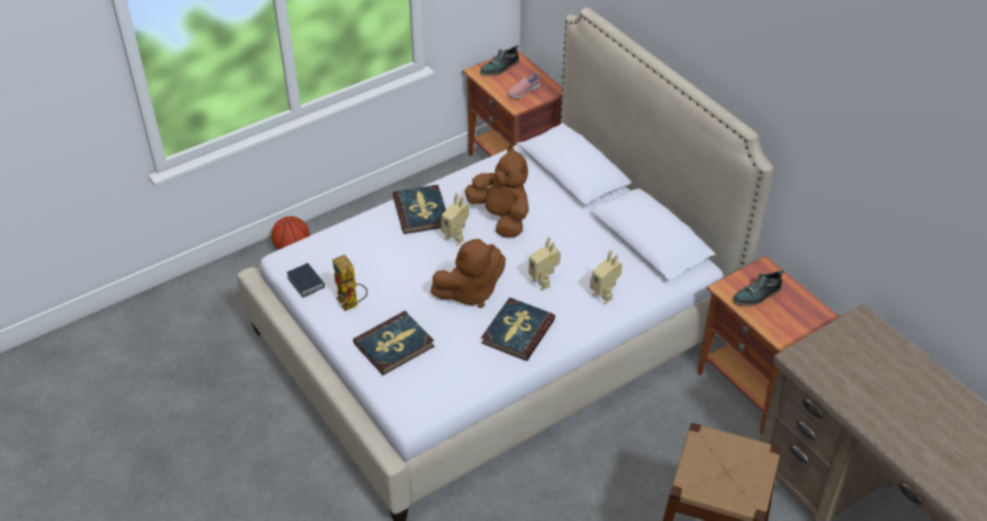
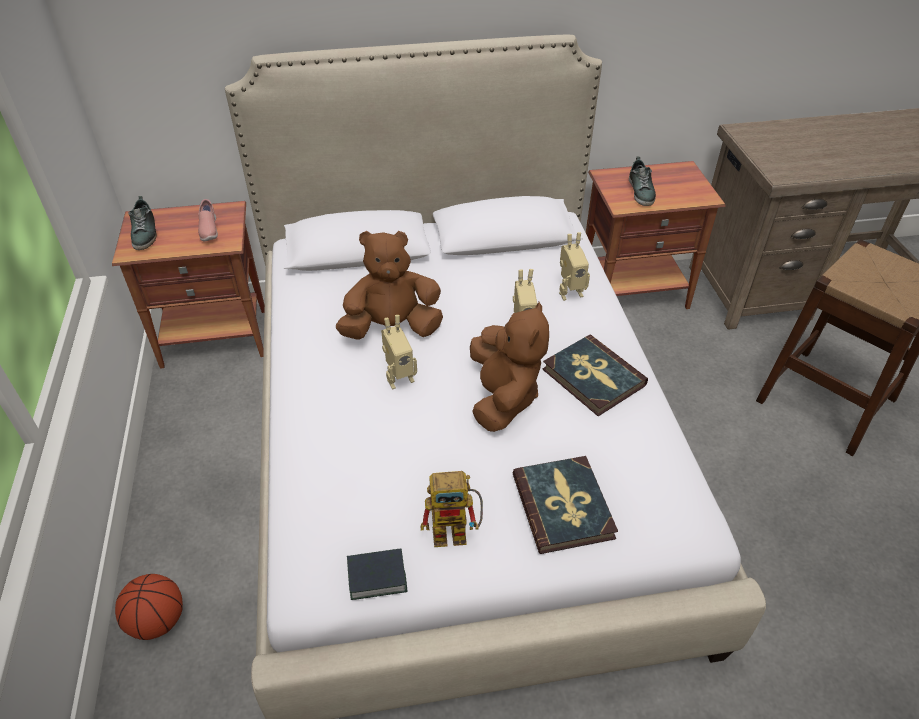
camera: 65 degrees left, 0 degrees up
book [393,185,446,234] -> none

